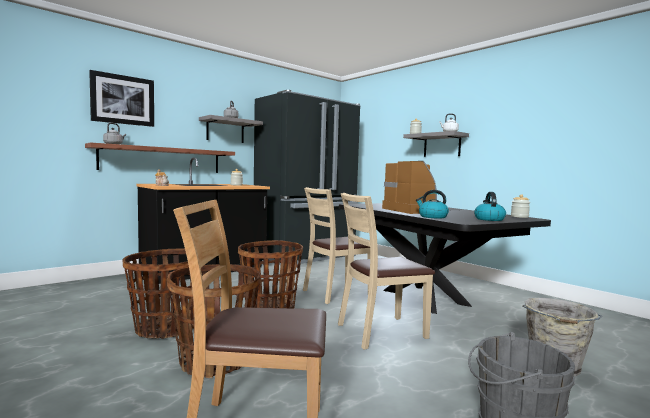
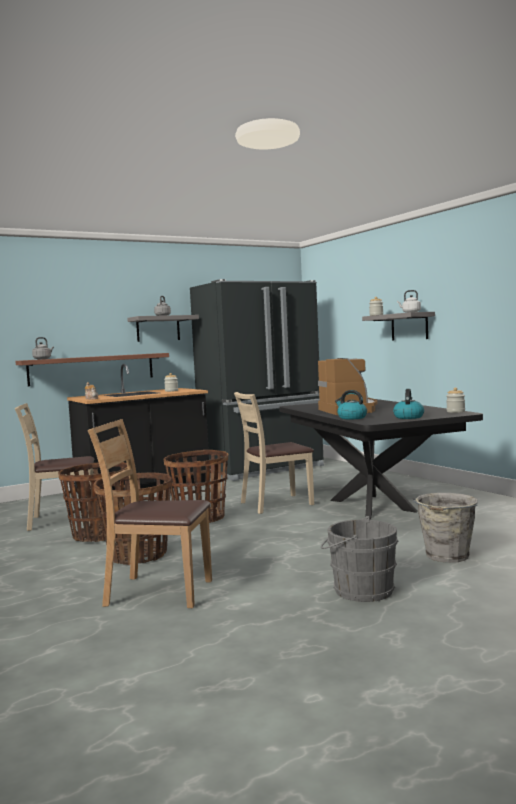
camera: 10 degrees right, 0 degrees up
picture [89,70,154,127] -> none
beige chair [338,193,435,350] -> beige chair moved to [15,403,94,531]

